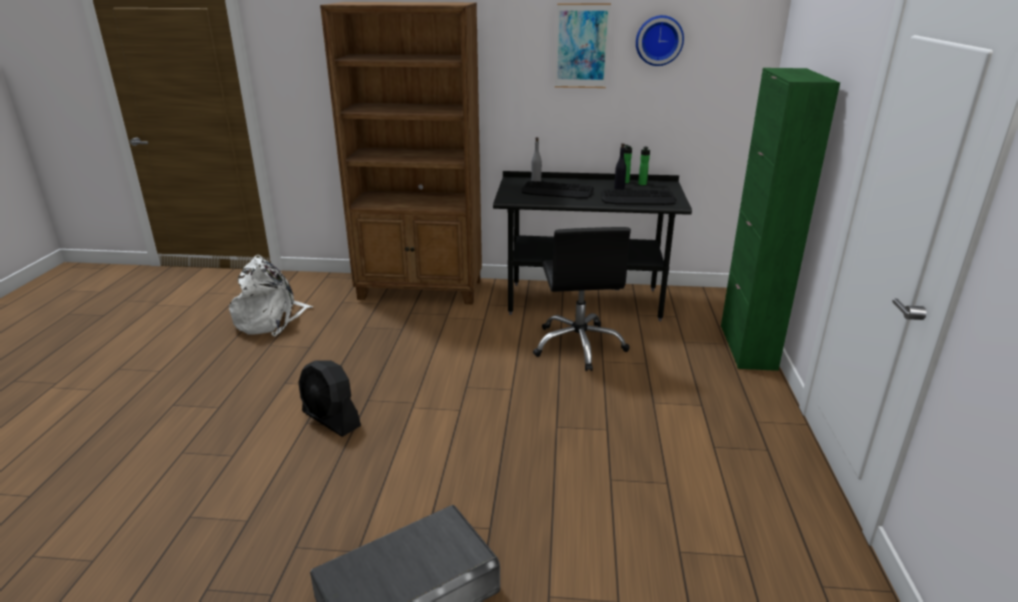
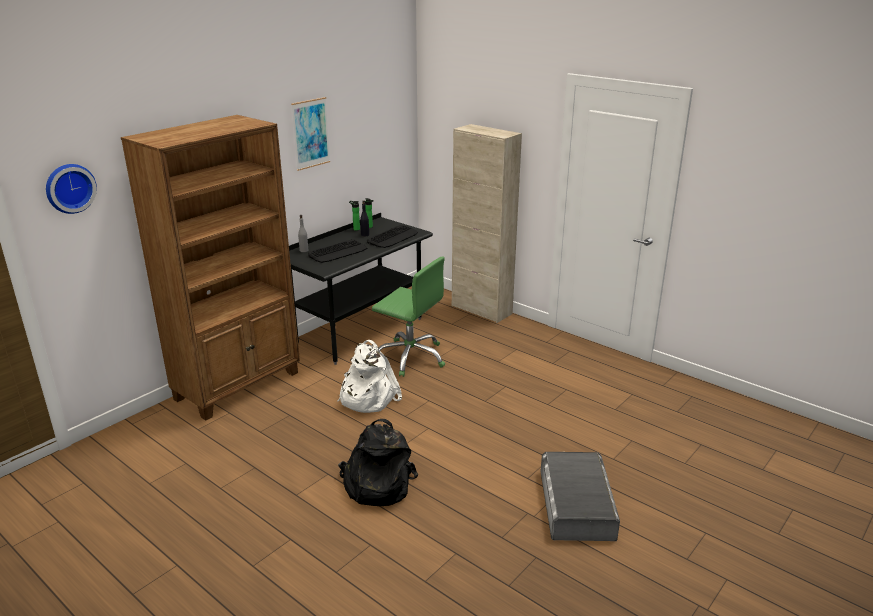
camera: 55 degrees left, 0 degrees up
white backpack [229,255,313,337] -> white backpack moved to [338,340,402,413]
black fan [298,360,361,437] -> black backpack [338,419,418,506]
black office chair [533,227,631,371] -> green office chair [372,256,445,377]
wall clock [636,15,684,66] -> wall clock moved to [46,164,97,214]
green cabinet [721,68,840,371] -> beige cabinet [452,124,522,323]

